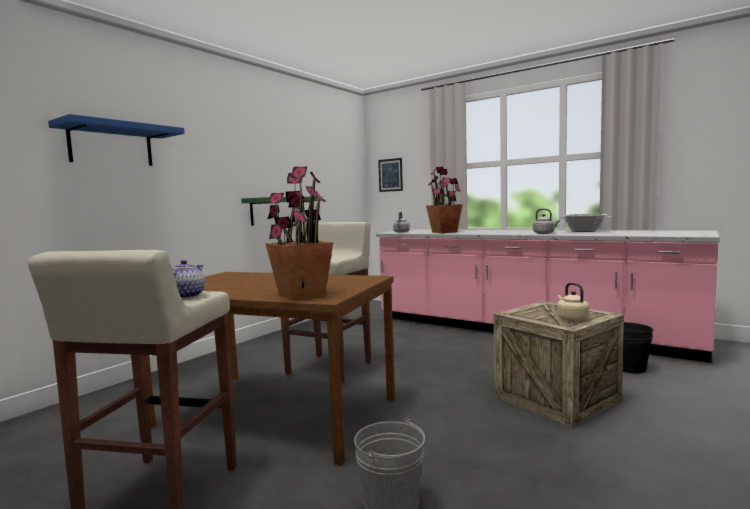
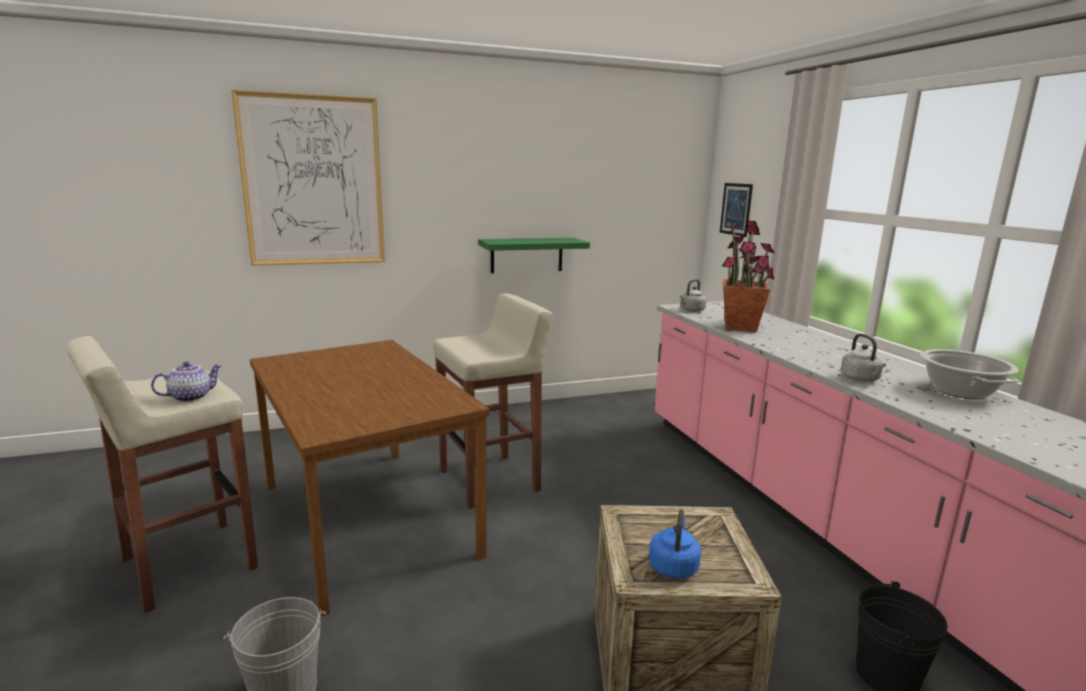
camera: 35 degrees right, 10 degrees up
blue shelf [48,114,185,166] -> picture [231,90,385,266]
potted plant [265,166,333,301] -> none
beige kettle [557,283,589,321] -> blue kettle [649,509,701,579]

